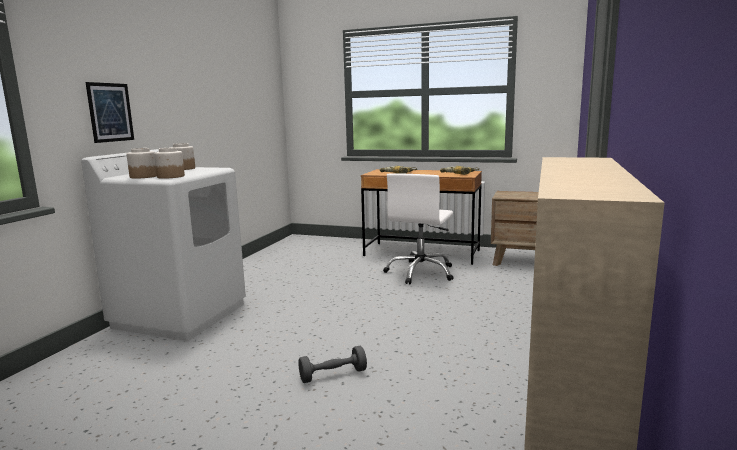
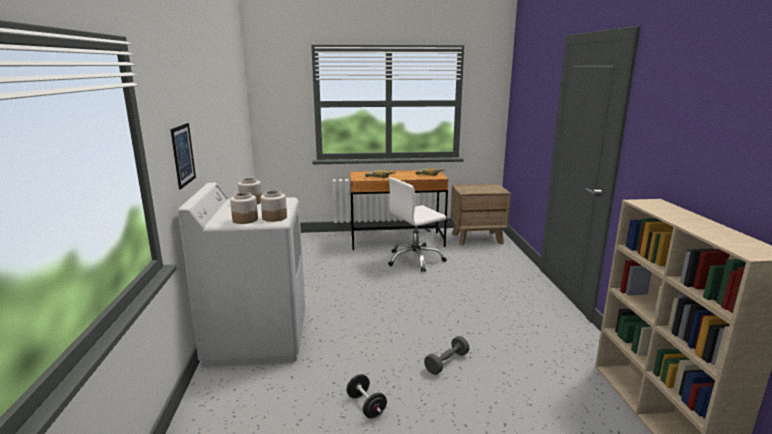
camera: 25 degrees left, 5 degrees up
white office chair [383,173,454,284] -> white office chair turned 60 degrees clockwise [388,177,446,272]
none -> black dumbbell [346,374,387,418]

